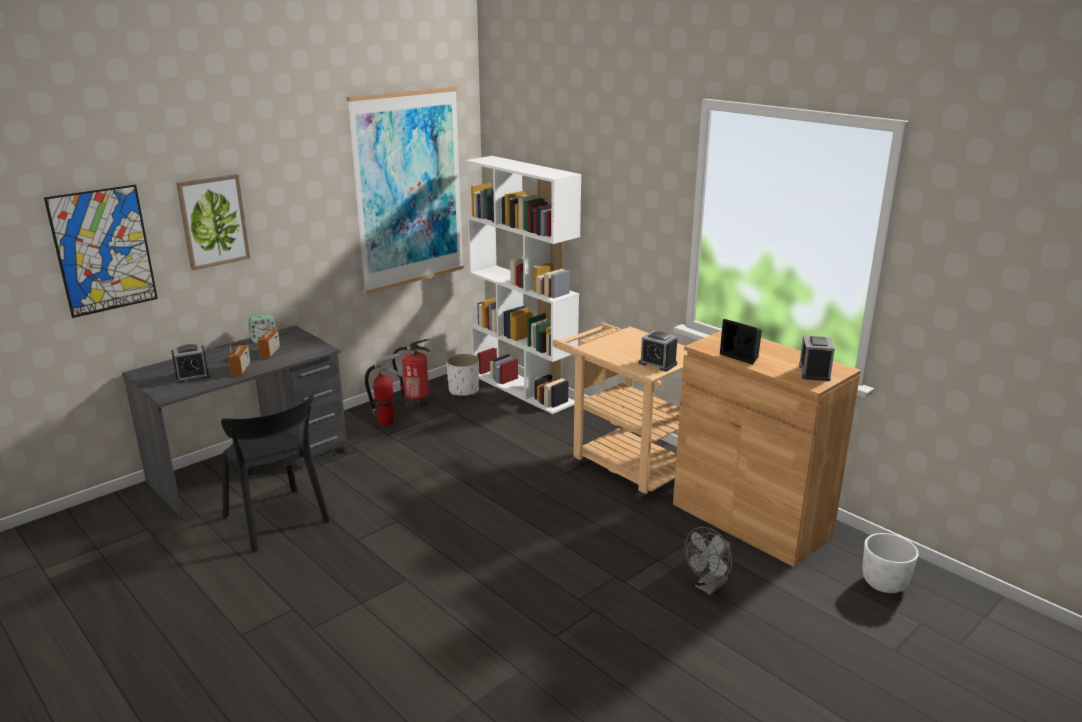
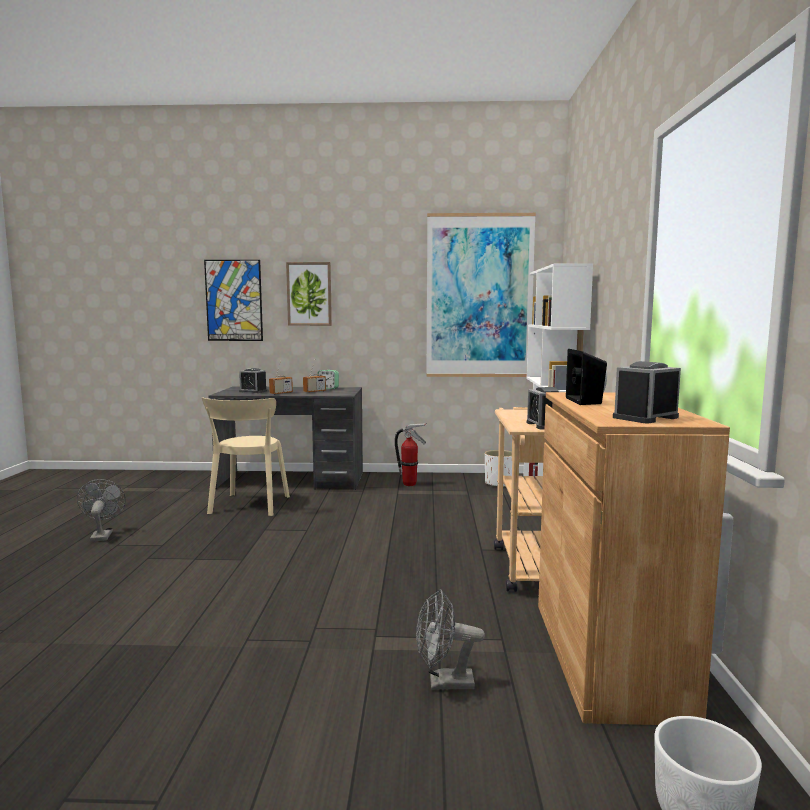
camera: 45 degrees right, 15 degrees down
black chair [221,391,330,552] -> beige chair [202,397,290,516]
fire extinguisher [392,339,430,408] -> none
none -> grey fan [77,479,126,542]

